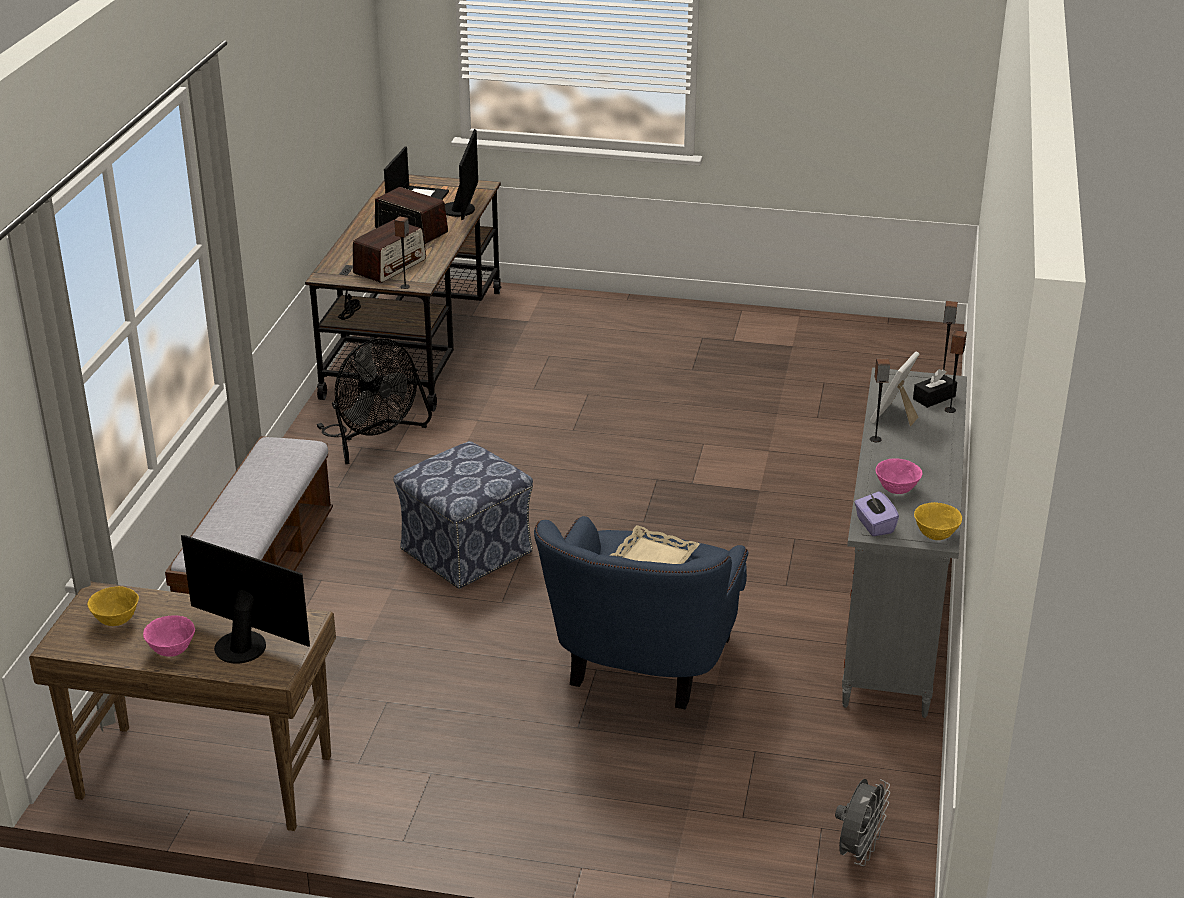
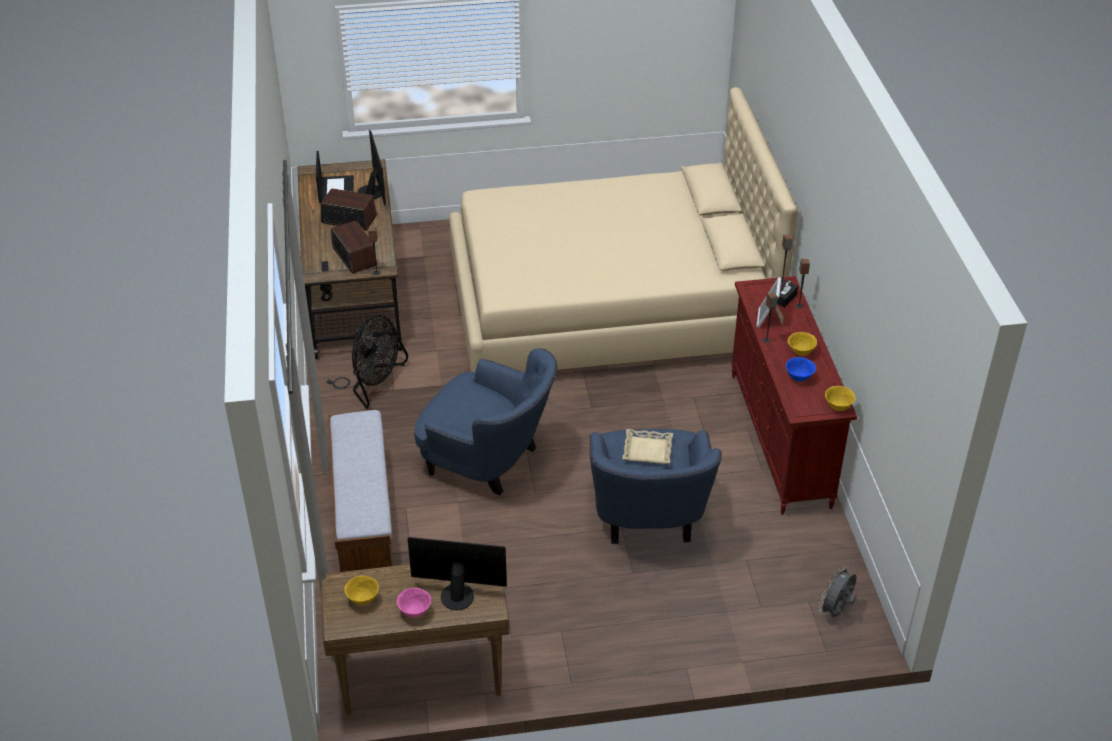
camera: 20 degrees left, 10 degrees up
radio [353,220,426,283] -> radio turned 45 degrees counterclockwise [331,220,377,274]
ottoman [393,441,533,589] -> blue armchair [414,348,557,495]
grey fan [835,778,890,866] -> grey fan turned 150 degrees counterclockwise [818,566,857,617]
grey dresser [842,367,967,718] -> red dresser [732,276,857,515]
purple tissue box [854,491,899,537] -> none
pink bowl [876,458,923,494] -> blue bowl [786,357,816,381]
none -> beige bed [449,87,798,373]
none -> yellow bowl [788,332,817,356]

